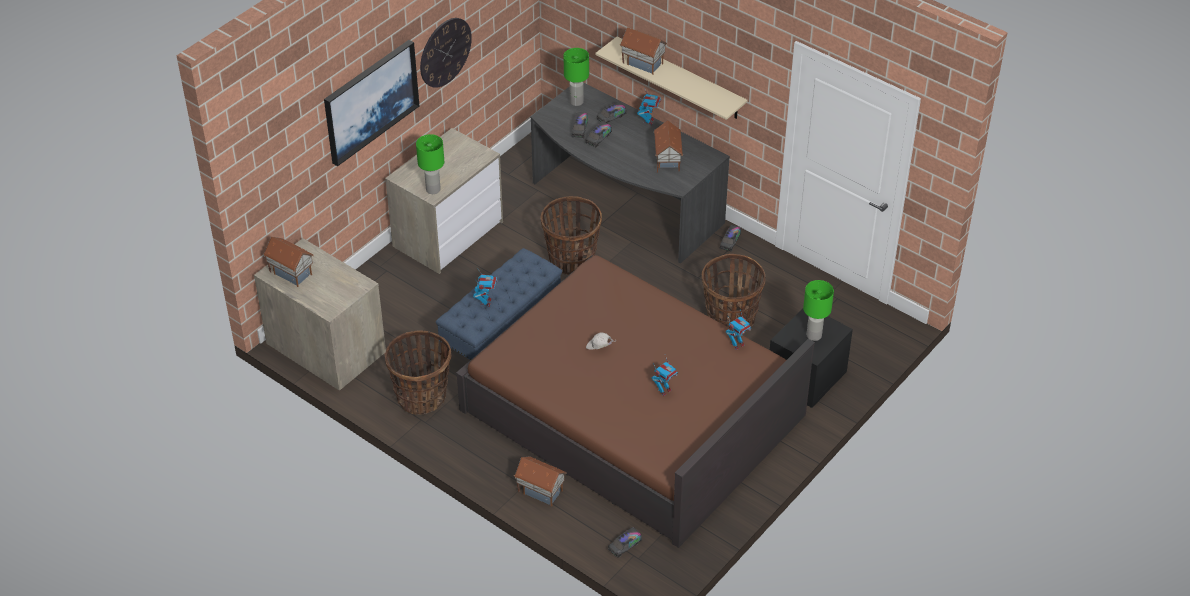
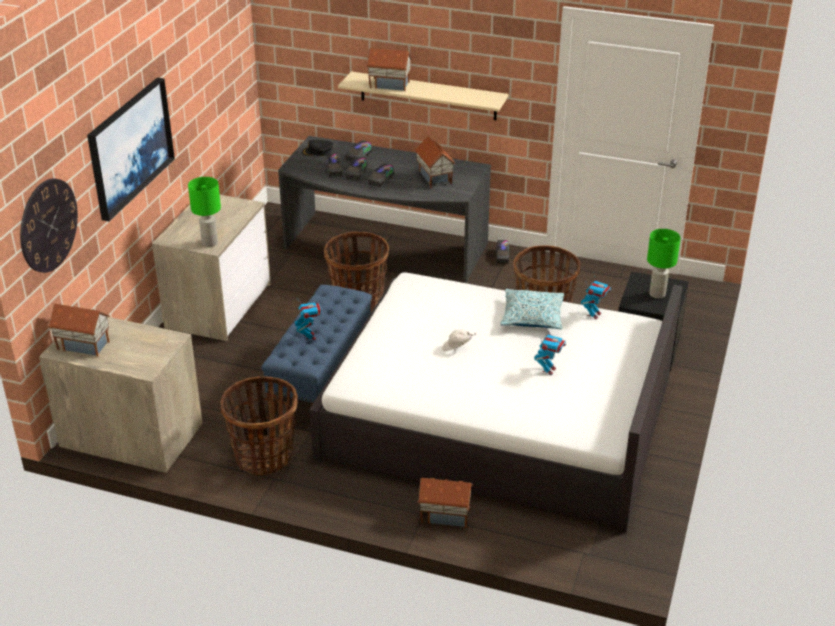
camera: 20 degrees left, 10 degrees down
wall clock [420,18,472,88] -> wall clock moved to [20,179,78,273]
brown bed [456,255,815,548] -> white bed [309,273,683,532]
green table lamp [564,48,589,106] -> black cap [302,140,333,156]
toy truck [608,527,642,558] -> toy truck moved to [368,163,394,188]
toy robot [637,88,661,125] -> none
none -> pillow [501,289,564,329]

